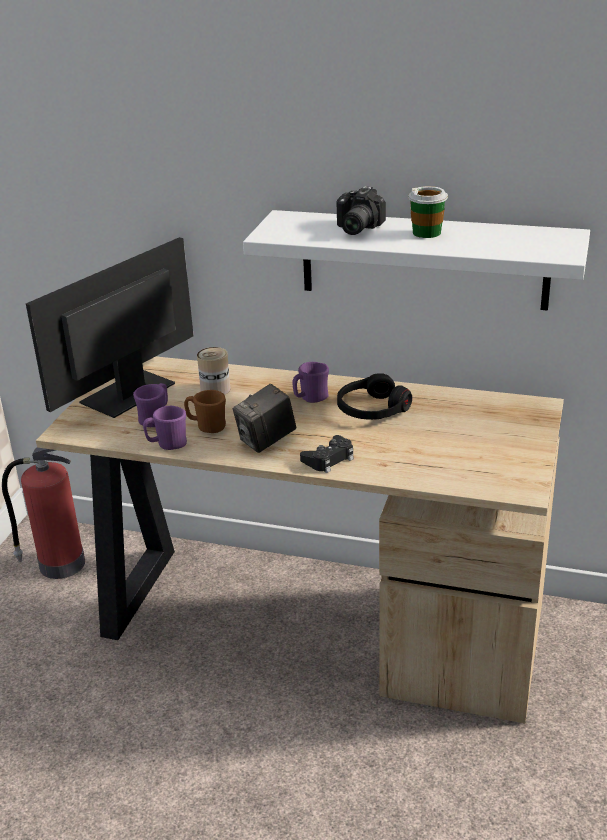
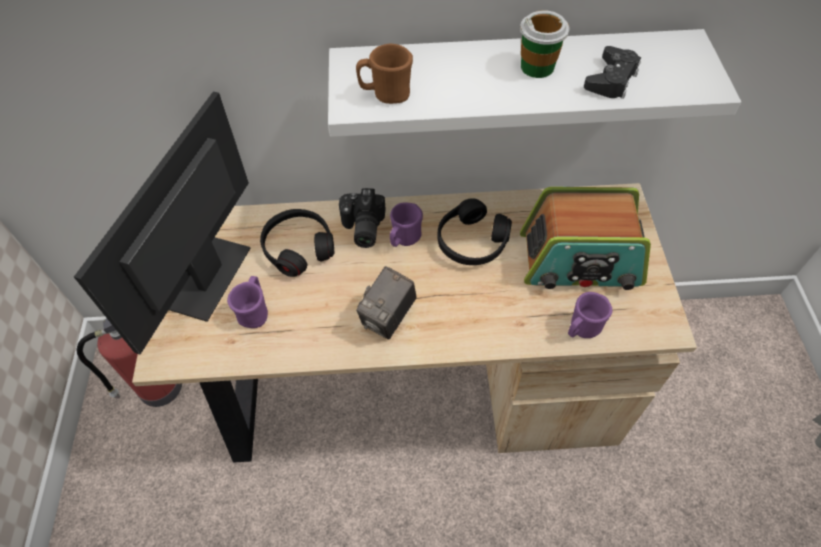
camera: 20 degrees left, 25 degrees up
purple mug [143,406,187,450] -> purple mug moved to [568,292,612,338]
brown mug [184,390,226,433] -> brown mug moved to [356,44,413,104]
can [197,347,231,395] -> black headphones [260,209,334,277]
black game controller [300,435,354,473] -> black game controller moved to [584,46,641,99]
camera [337,186,386,235] -> camera moved to [339,188,386,248]
none -> radio [520,187,651,290]

